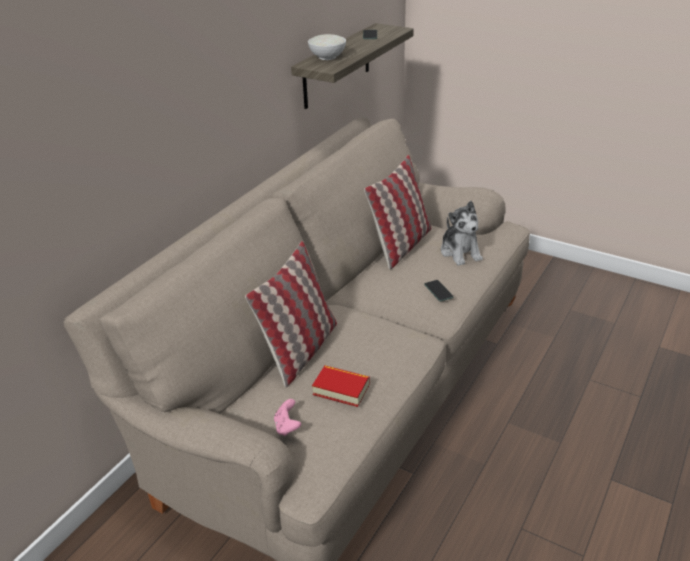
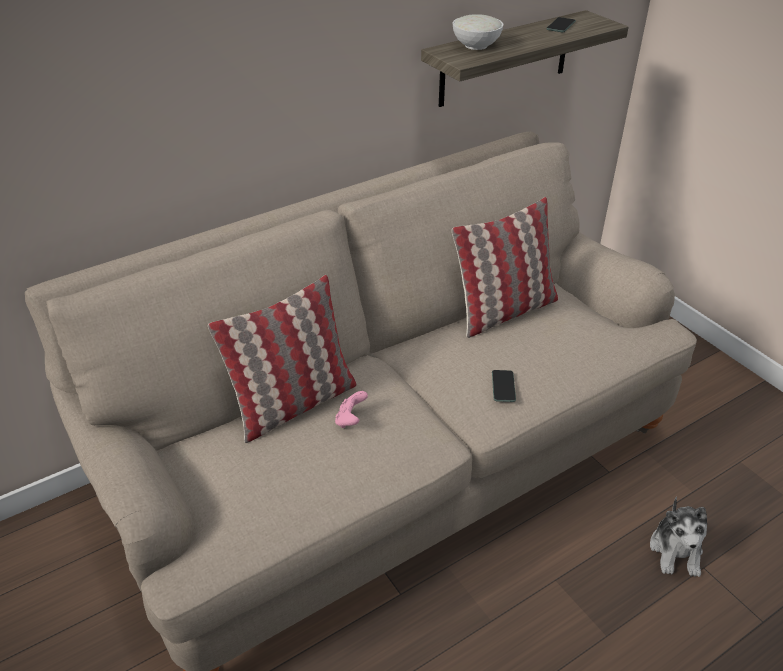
camera: 25 degrees right, 5 degrees up
pink game controller [274,399,301,436] -> pink game controller moved to [335,391,368,428]
book [312,365,370,407] -> none
plush toy [441,201,483,266] -> plush toy moved to [650,497,707,577]

